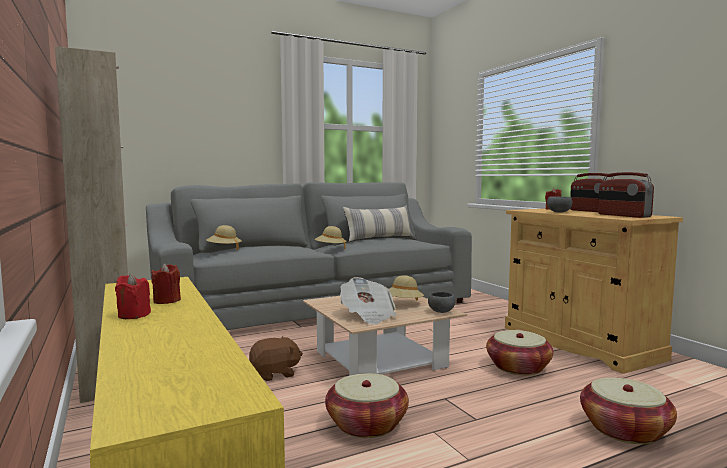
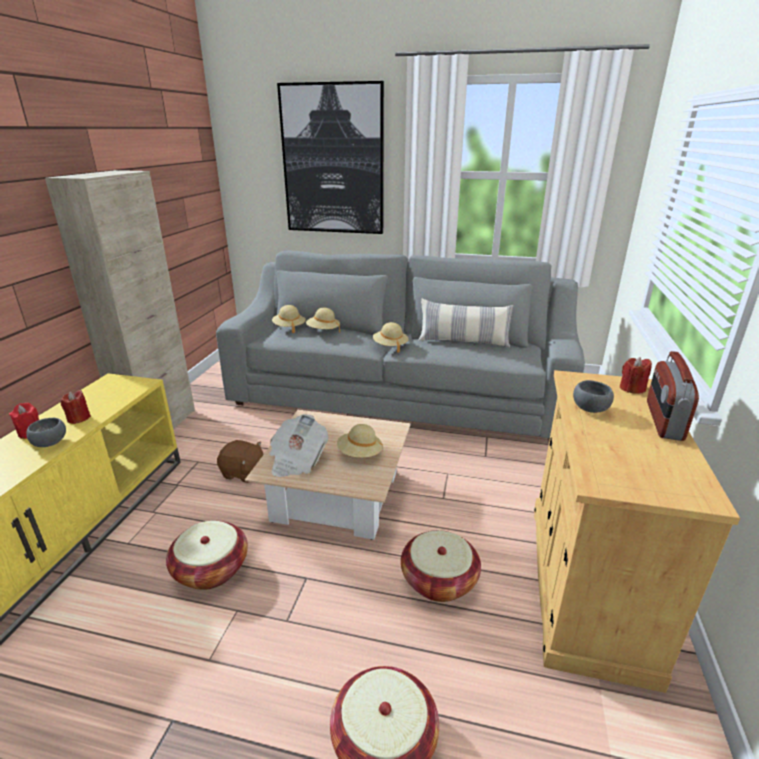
camera: 40 degrees right, 20 degrees up
grey bowl [428,292,455,313] -> grey bowl moved to [26,418,66,447]
radio [598,172,654,218] -> none
none -> picture [277,81,384,234]
none -> beige hat [306,308,340,332]

